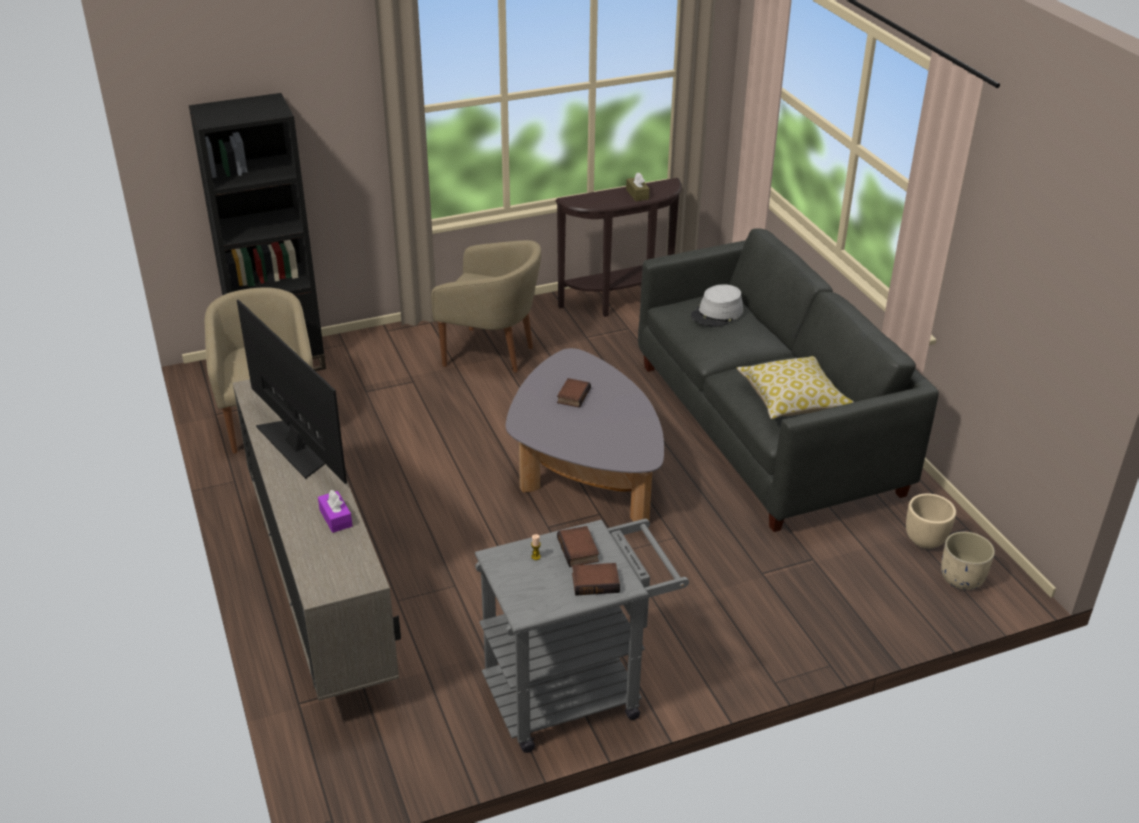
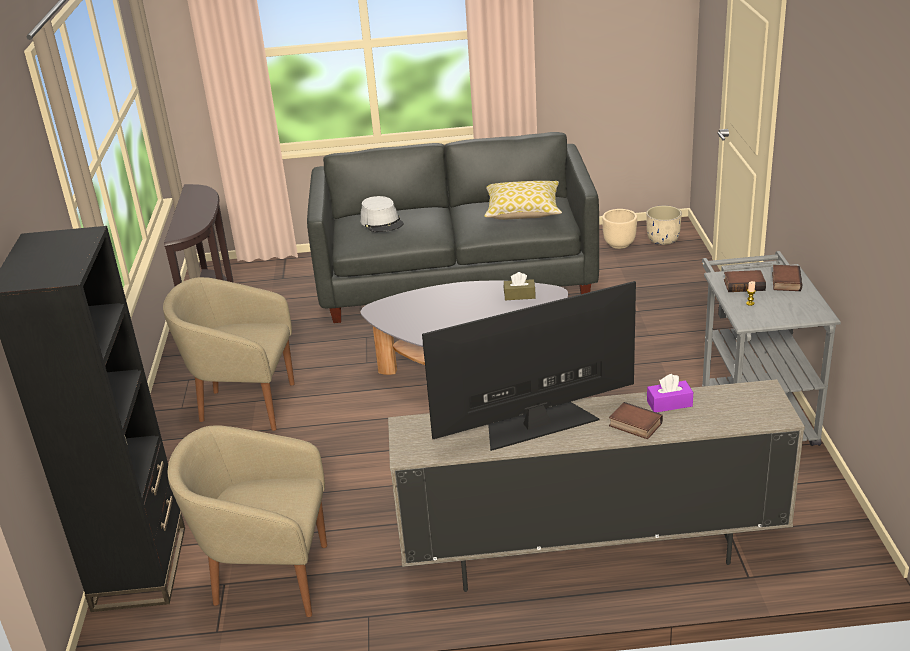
camera: 70 degrees left, 5 degrees down
beige armchair [431,240,541,372] -> beige armchair turned 120 degrees counterclockwise [163,277,295,431]
book [557,378,591,408] -> book moved to [609,402,663,439]
brown tissue box [626,172,650,201] -> brown tissue box moved to [504,272,535,300]

